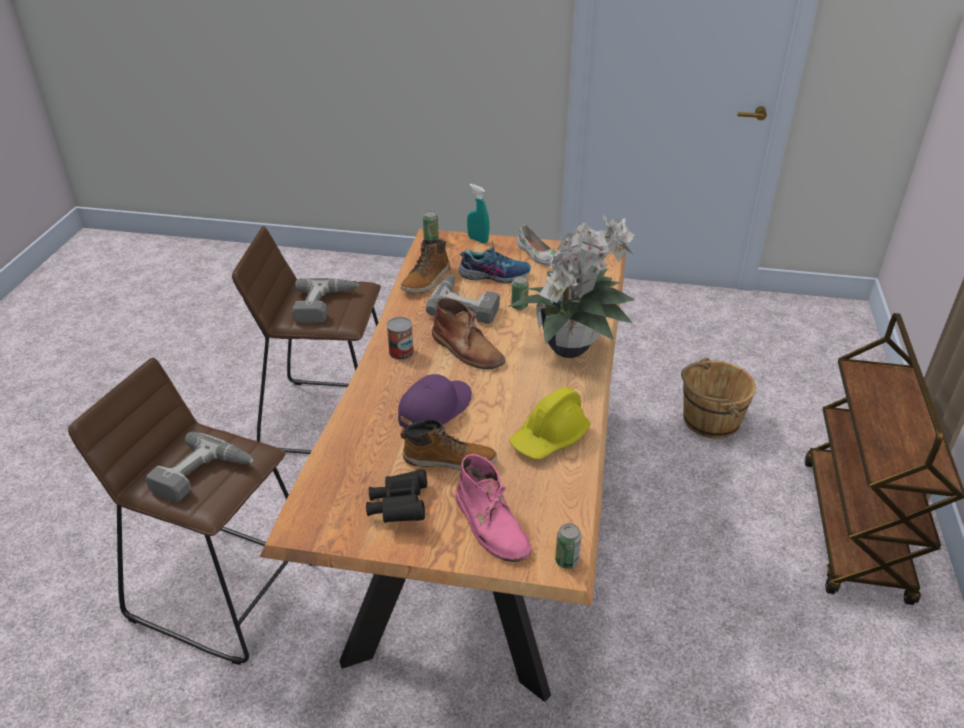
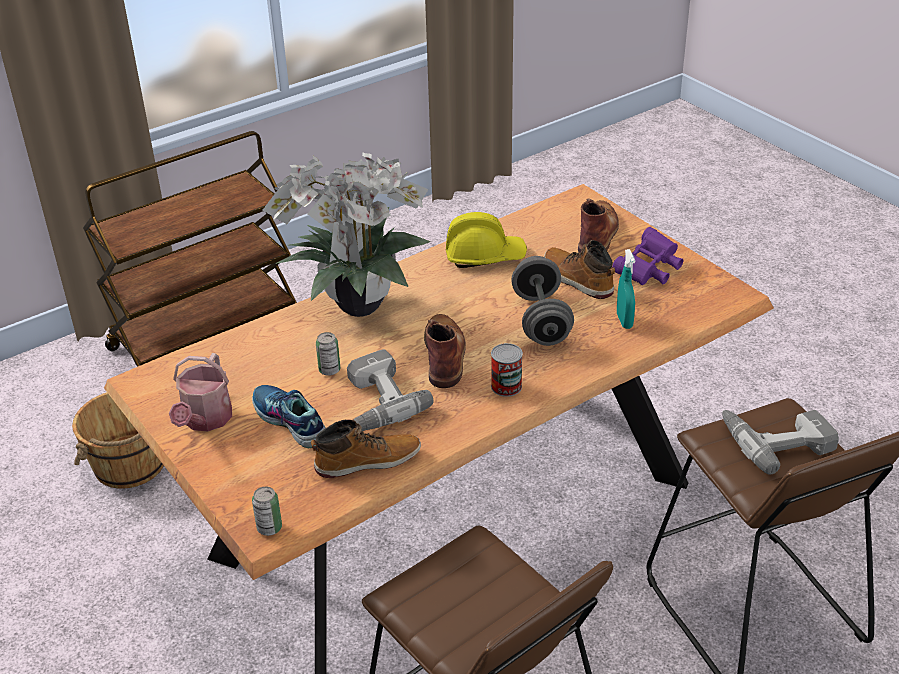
camera: 135 degrees left, 0 degrees up
power drill [292,278,359,323] -> none
black binoculars [366,469,427,523] -> purple binoculars [612,227,683,285]
purple cap [398,374,472,429] -> grey dumbbell [511,256,574,346]
pink boot [456,454,531,562] -> brown boot [578,199,619,253]
turquoise spray bottle [467,184,489,244] -> turquoise spray bottle moved to [617,249,635,329]
white shoe [517,225,556,266] -> watering can [169,353,232,431]
can [555,523,582,569] -> none

